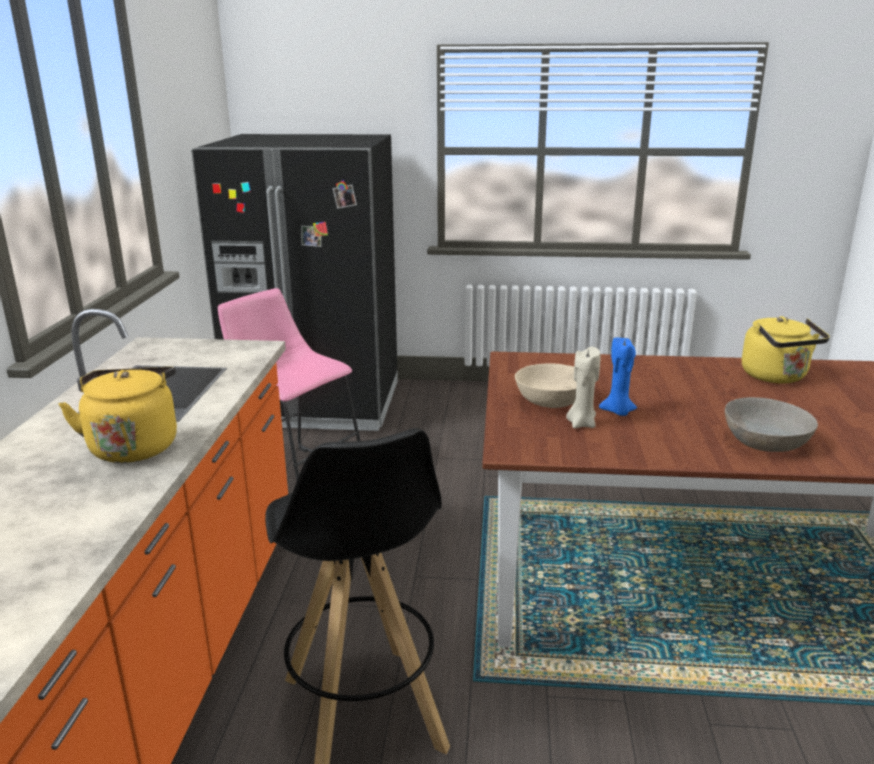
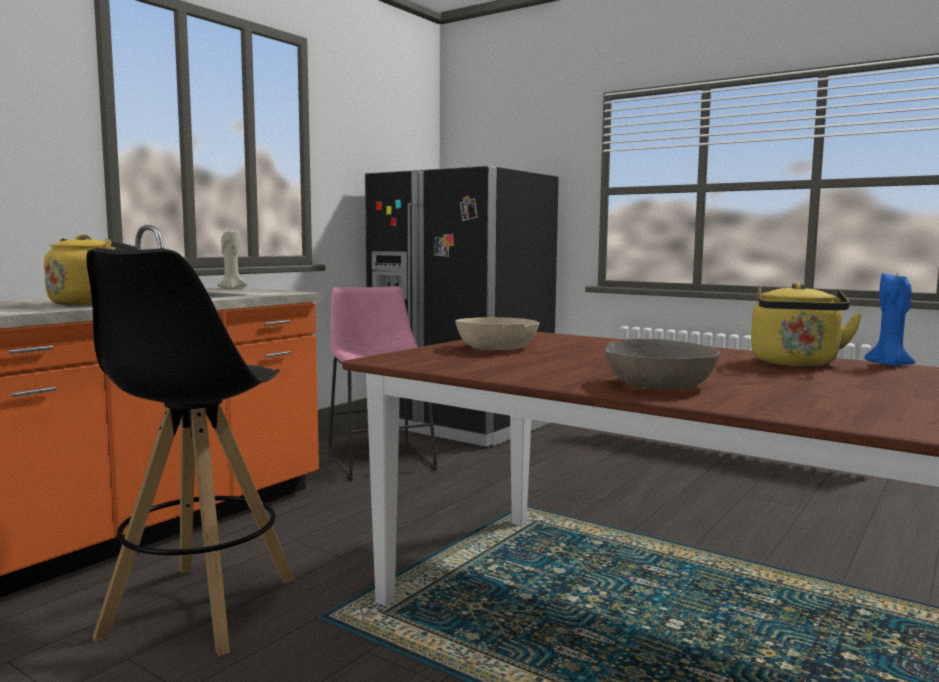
camera: 30 degrees right, 15 degrees down
beige candle [566,347,601,428] -> beige candle moved to [217,230,247,289]
blue candle [599,338,637,416] -> blue candle moved to [864,271,916,366]

